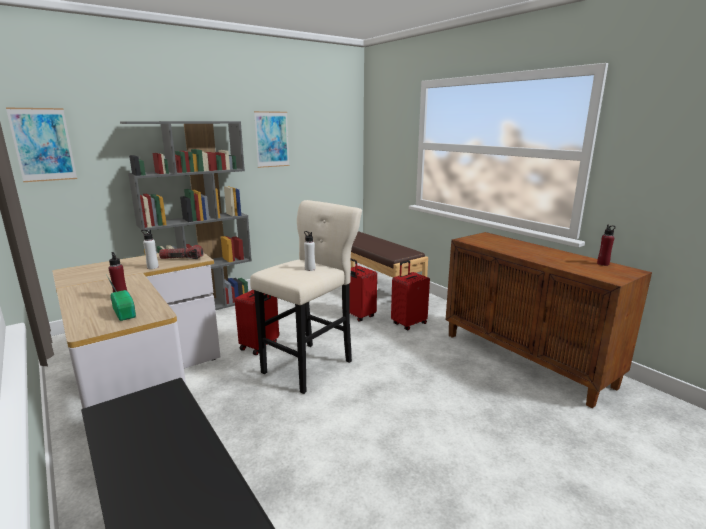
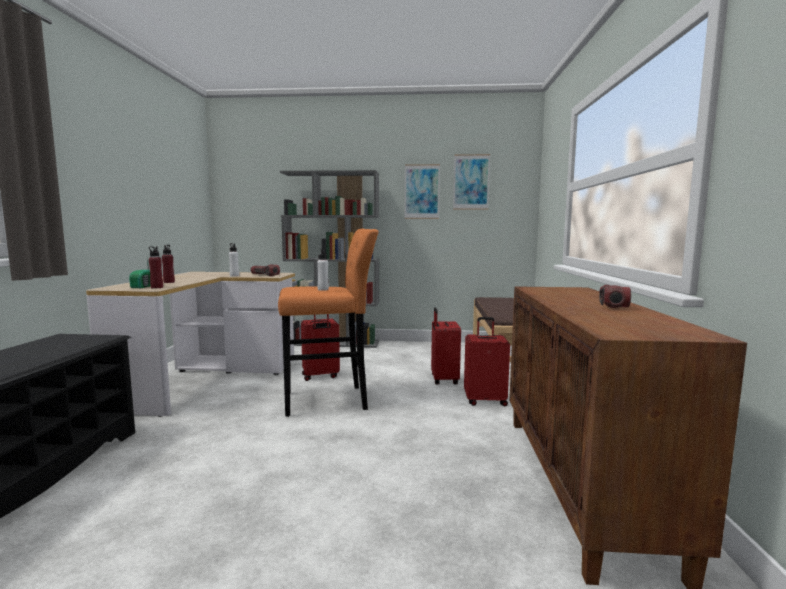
camera: 40 degrees right, 10 degrees down
picture [6,108,77,182] -> picture moved to [453,154,490,210]
beige stool [250,200,362,394] -> orange stool [278,229,379,417]
red bottle [597,224,616,266] -> red bottle moved to [149,246,163,288]
none -> flashlight [599,285,631,308]

